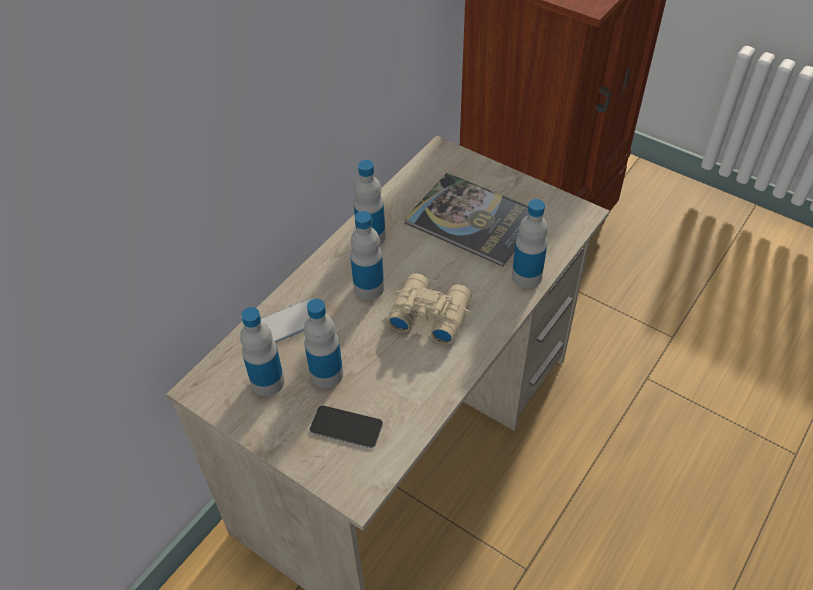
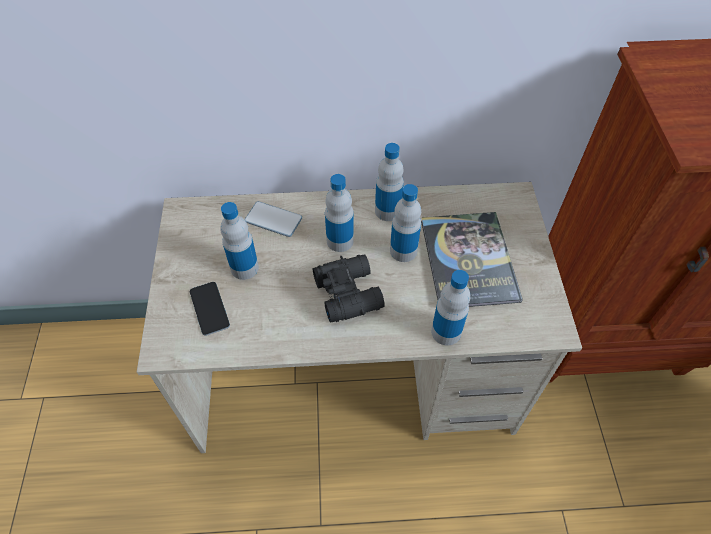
camera: 50 degrees right, 5 degrees up
bottle [240,307,284,396] -> bottle moved to [390,184,421,262]
beige binoculars [388,273,472,344] -> black binoculars [313,254,385,323]

